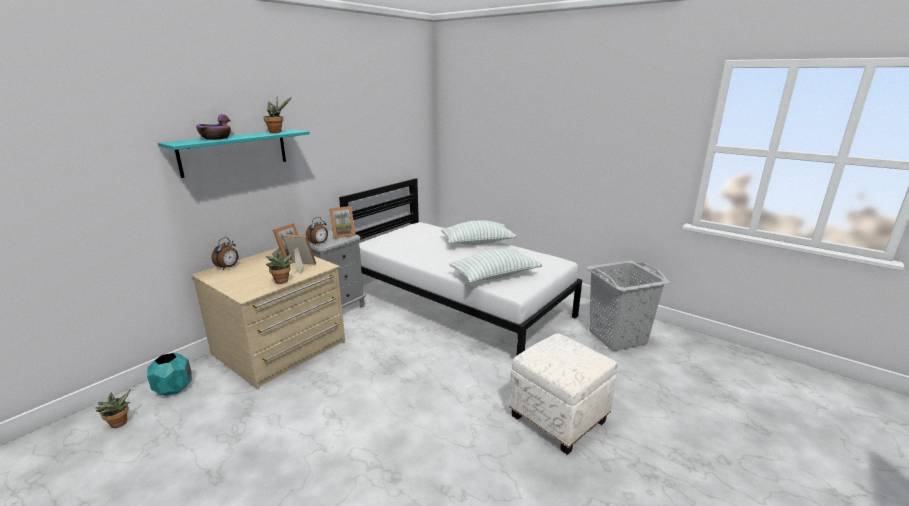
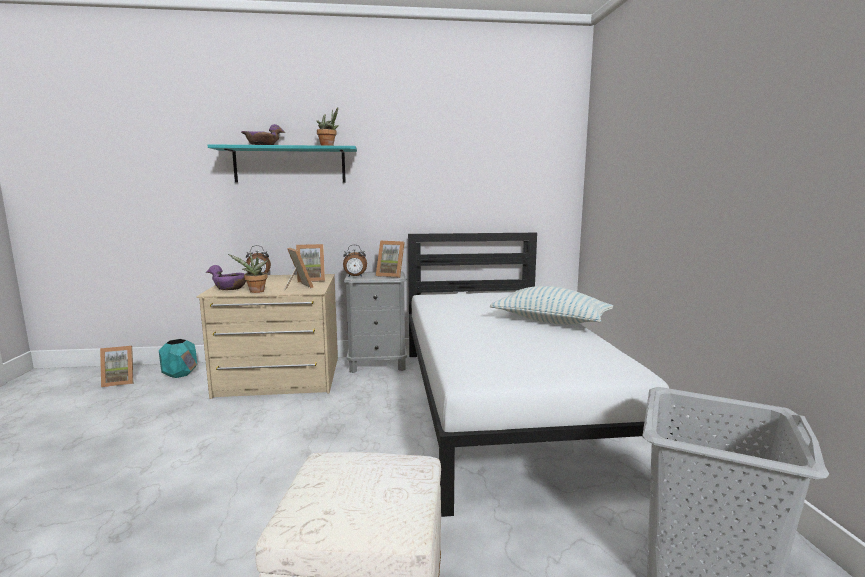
camera: 45 degrees right, 10 degrees down
potted plant [96,389,131,428] -> picture frame [100,346,133,387]
pillow [449,249,542,283] -> none
none -> purple bowl [205,265,246,290]

